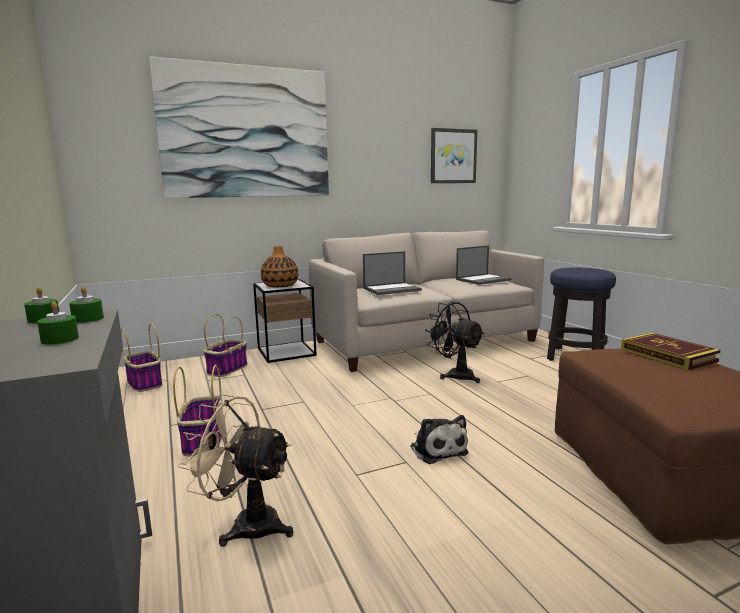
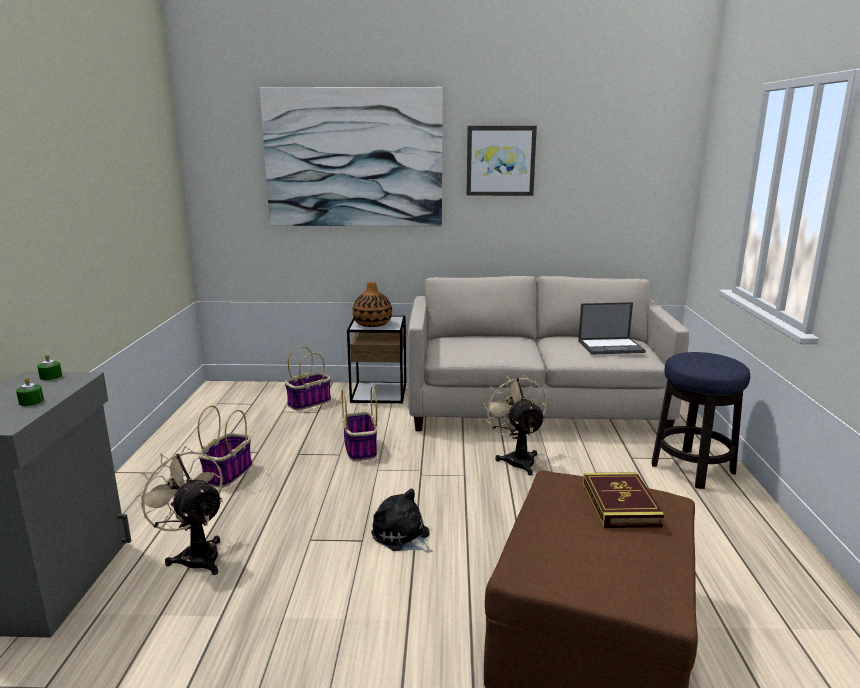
camera: 25 degrees right, 5 degrees up
green candle [69,286,104,323] -> none
basket [121,323,162,392] -> basket moved to [342,386,378,461]
laptop [363,251,422,295] -> none
plush toy [410,415,469,464] -> plush toy turned 135 degrees clockwise [371,488,433,552]
black fan [425,301,485,383] -> beige fan [483,375,547,476]
picture [431,128,477,183] -> picture moved to [466,126,537,196]

